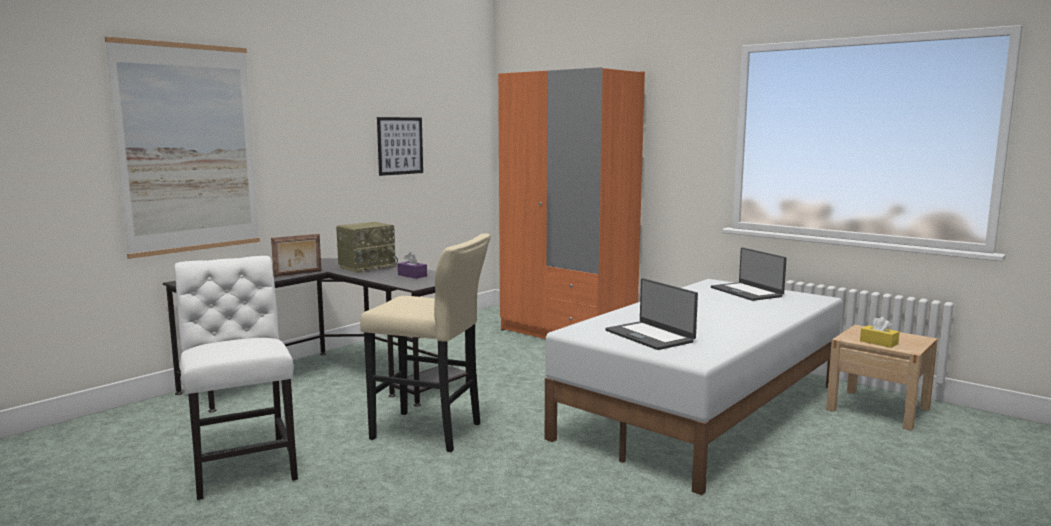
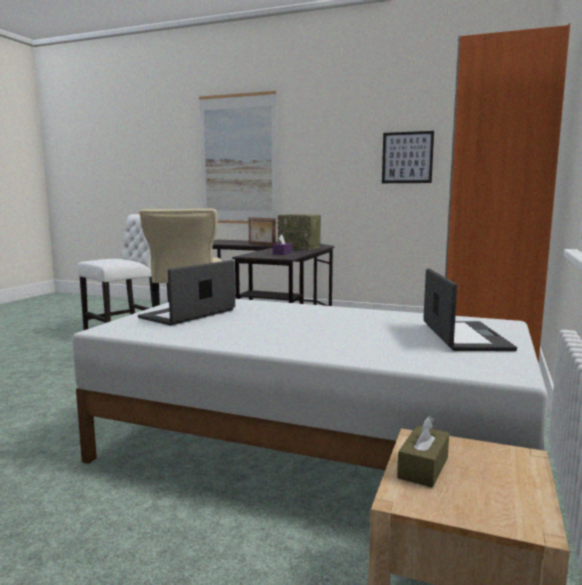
camera: 70 degrees right, 0 degrees up
laptop [711,248,787,301] -> laptop turned 135 degrees clockwise [423,268,517,351]
yellow tissue box [860,317,899,348] -> brown tissue box [397,416,449,487]

